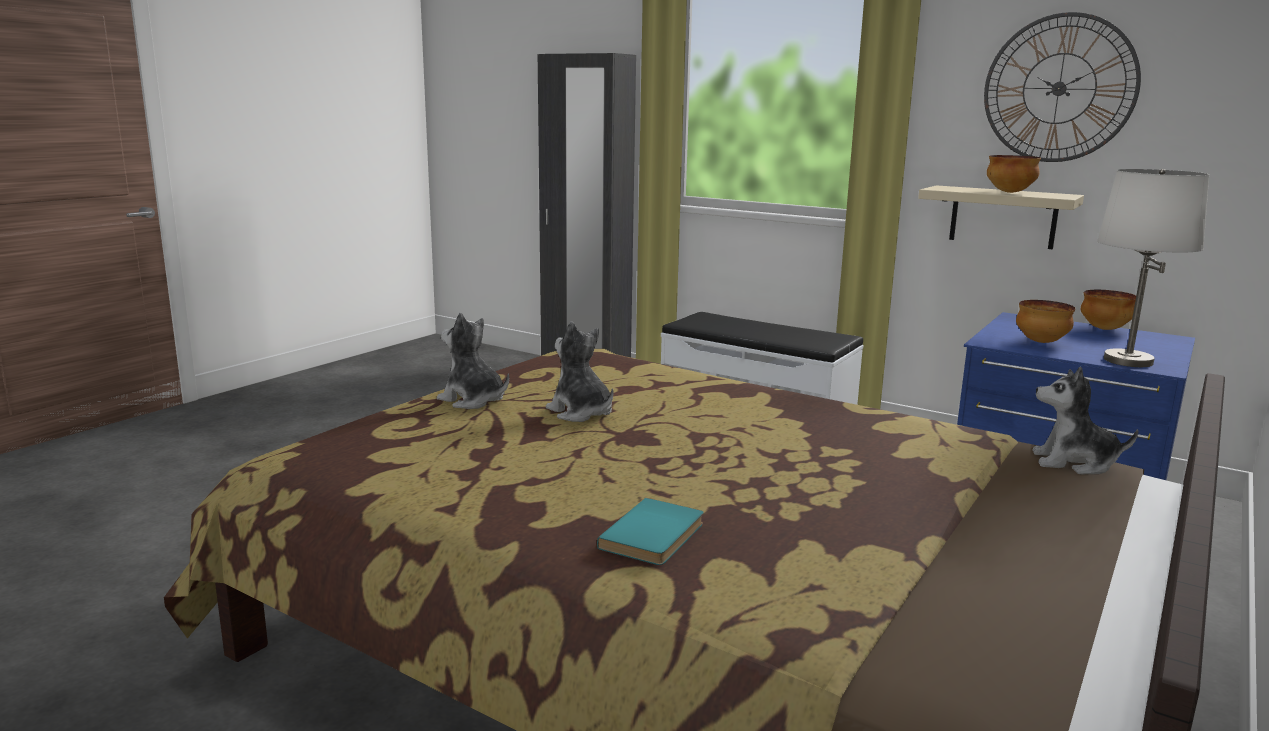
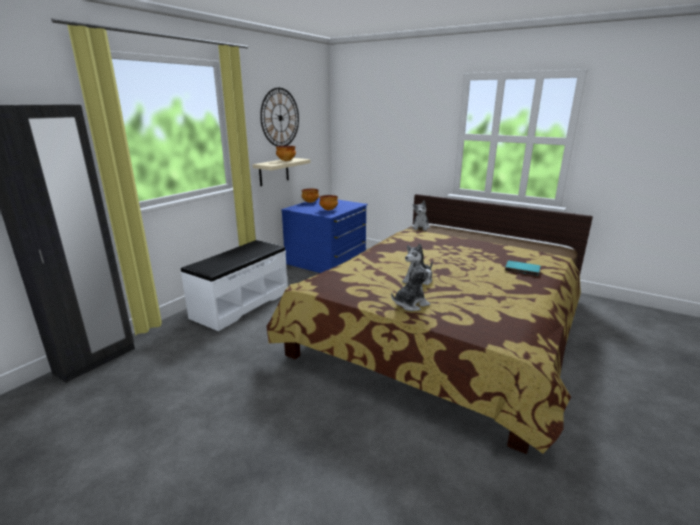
camera: 90 degrees left, 5 degrees up
plush toy [437,313,509,409] -> plush toy turned 150 degrees counterclockwise [391,260,432,311]
white table lamp [1097,169,1209,367] -> none

